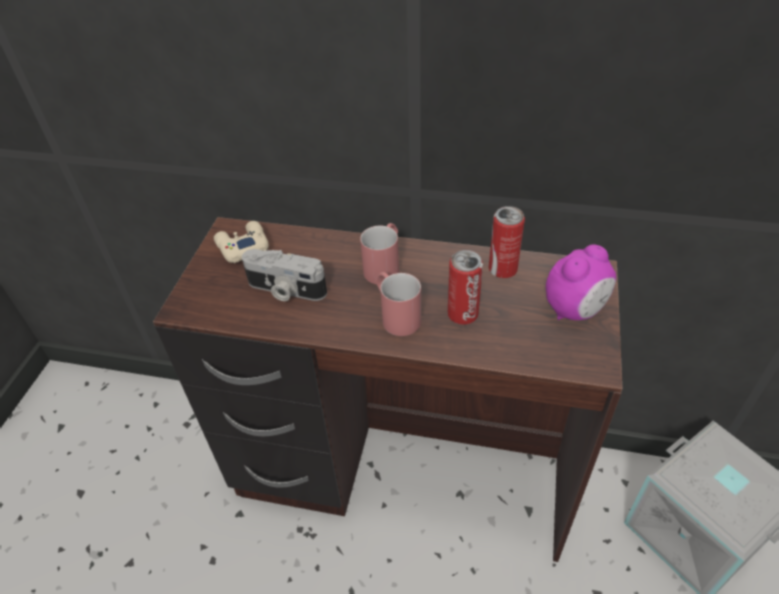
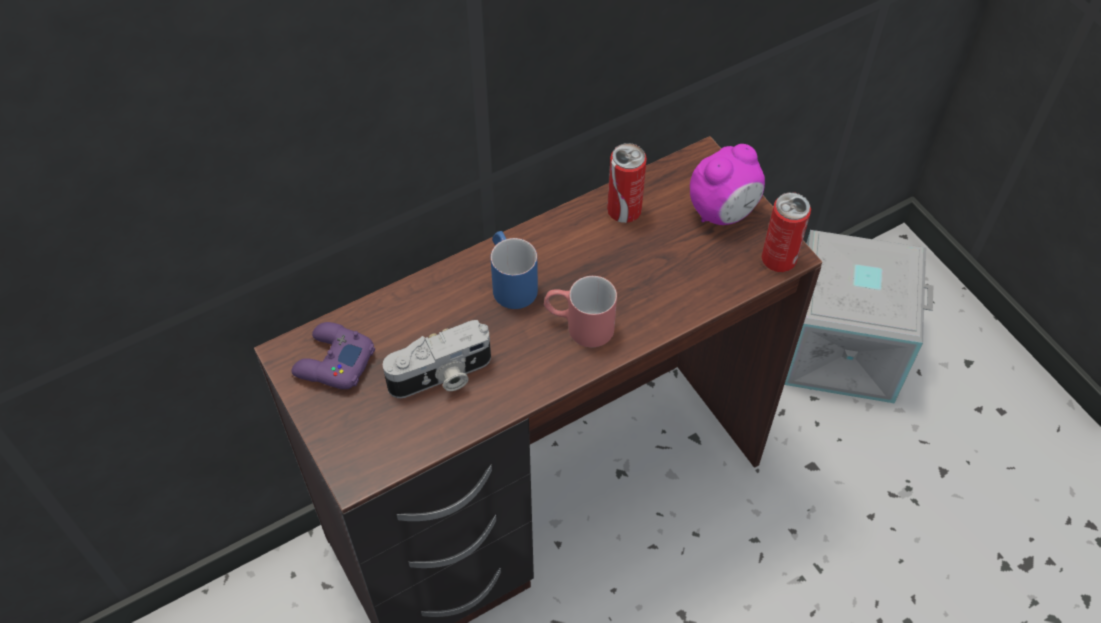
camera: 45 degrees left, 10 degrees up
beige game controller [214,221,269,263] -> purple game controller [291,322,375,389]
red mug [360,223,399,284] -> blue mug [491,231,538,309]
can [448,250,483,325] -> can moved to [762,192,811,272]
alarm clock [546,244,616,320] -> alarm clock turned 45 degrees clockwise [690,144,765,225]

